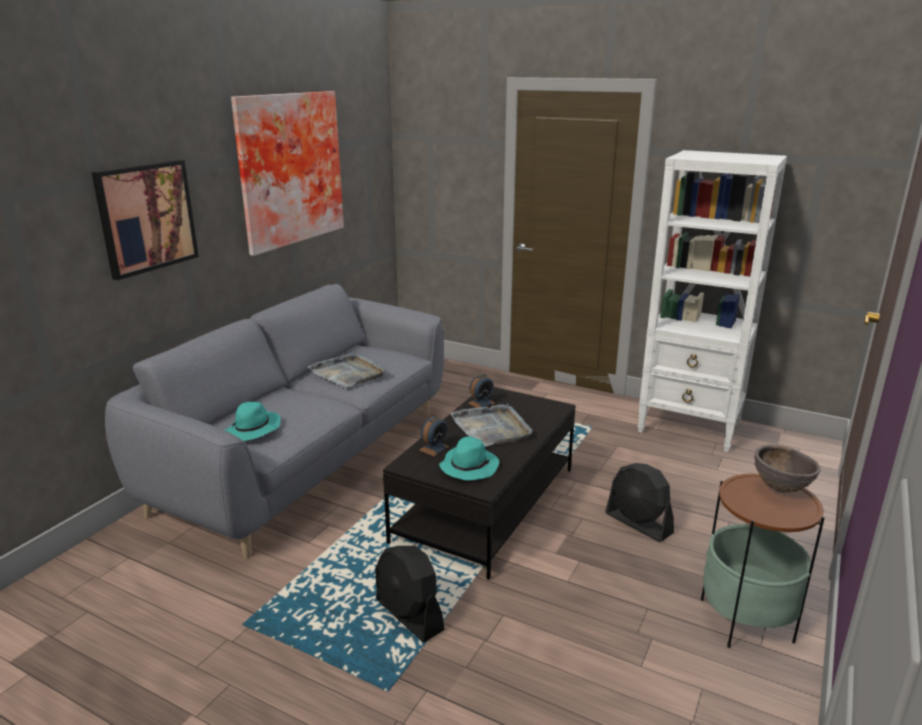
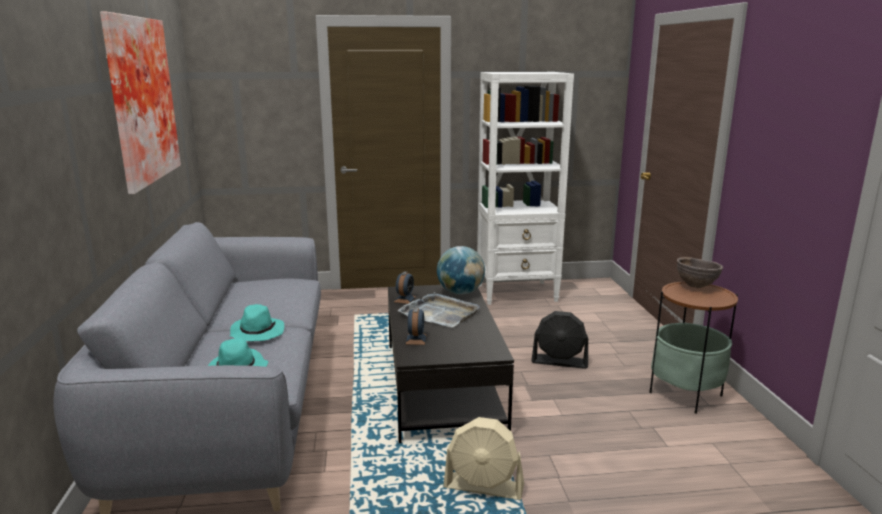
camera: 35 degrees left, 5 degrees down
picture [92,160,199,280] -> none
grey tray [308,352,386,388] -> none
black fan [375,546,445,643] -> beige fan [443,417,524,500]
turquoise hat [439,436,499,480] -> turquoise hat moved to [229,304,284,341]
none -> globe [437,246,485,295]

